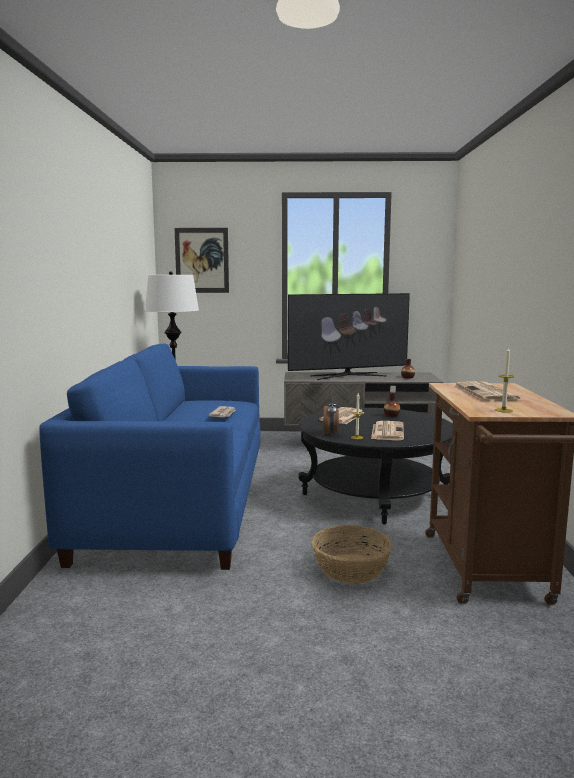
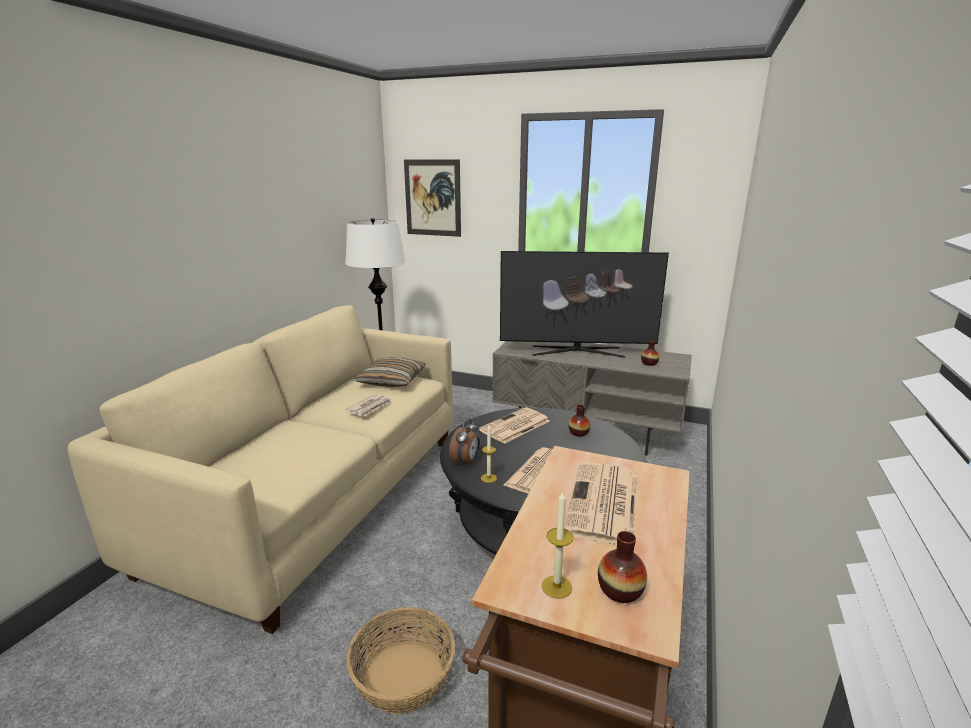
camera: 20 degrees right, 10 degrees up
blue sofa [39,344,261,570] -> beige sofa [68,305,453,634]
none -> pillow [354,357,425,387]
none -> vase [598,531,647,603]

